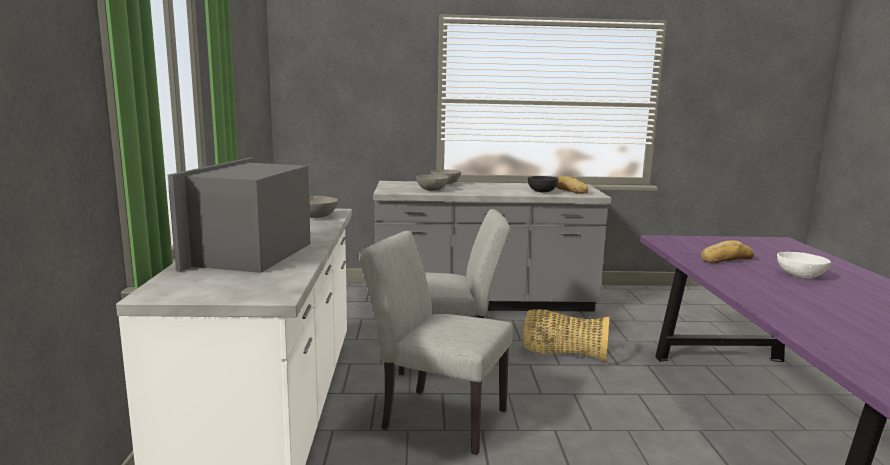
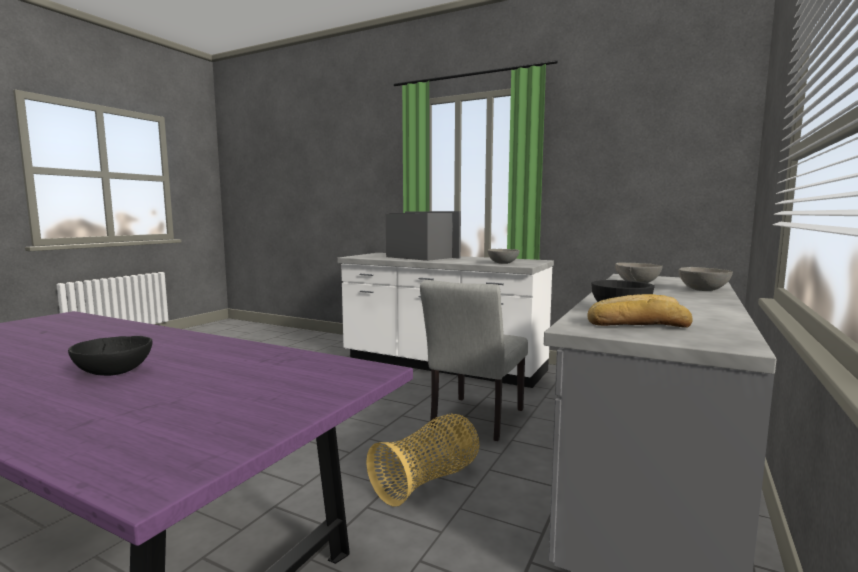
camera: 120 degrees right, 5 degrees down
grey chair [359,231,513,455] -> none
bread [701,240,754,263] -> none
white bowl [777,252,831,278] -> black bowl [68,336,152,376]

